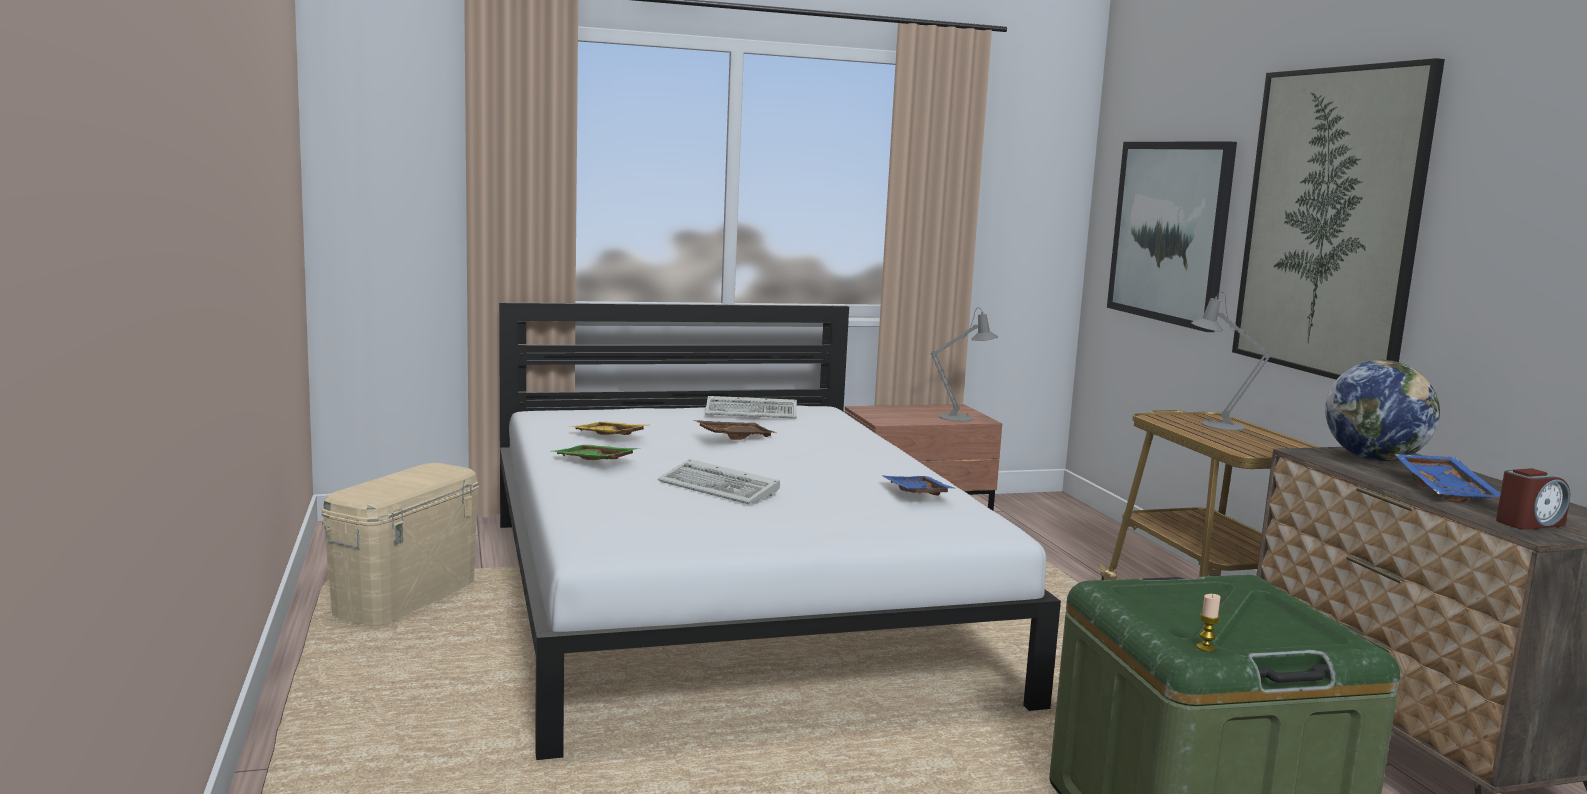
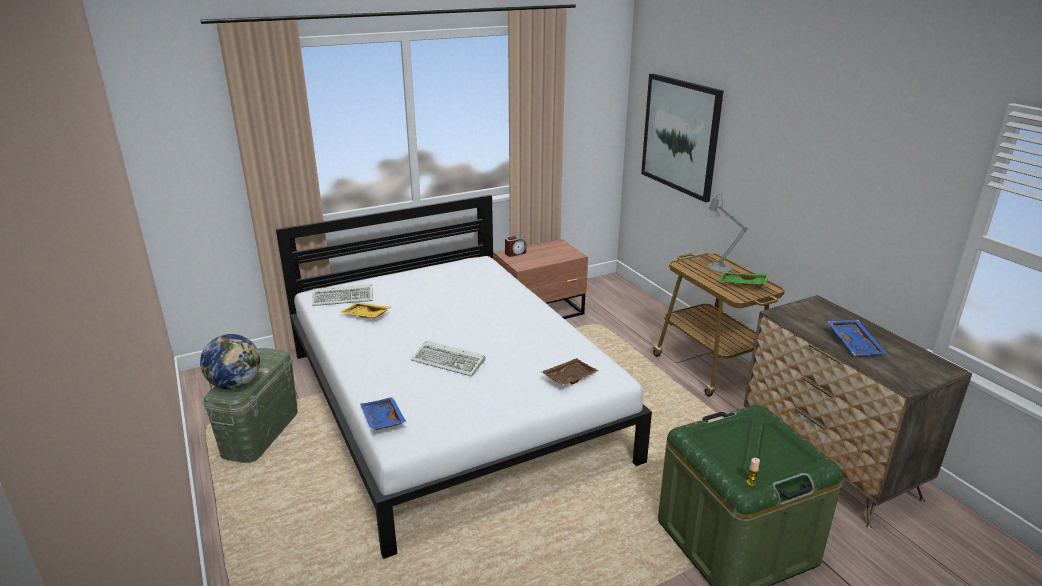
camera: 10 degrees left, 15 degrees up
beige storage box [322,463,479,625] -> green storage box [203,348,298,463]
green tray [553,445,640,460] -> green tray moved to [719,272,769,286]
brown tray [694,420,776,440] -> brown tray moved to [541,358,599,385]
keyboard [705,396,797,419] -> keyboard moved to [312,284,373,306]
blue tray [881,475,954,496] -> blue tray moved to [360,397,406,430]
grey table lamp [931,307,998,421] -> none
picture [1232,58,1445,380] -> none
globe [1325,360,1440,461] -> globe moved to [200,334,260,390]
alarm clock [1496,468,1570,530] -> alarm clock moved to [505,236,526,257]

